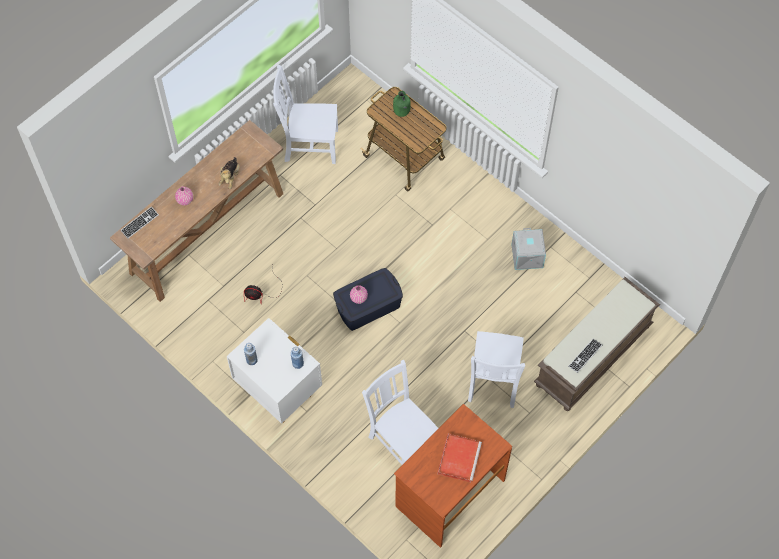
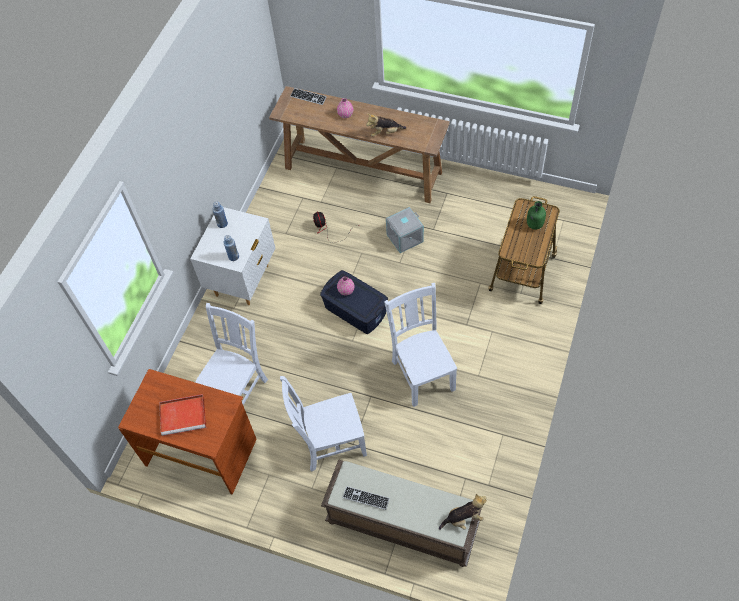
camera: 70 degrees right, 5 degrees down
white chair [273,65,338,164] -> white chair moved to [384,283,457,407]
grey storage box [511,228,546,270] -> grey storage box moved to [386,207,424,253]
none -> plush toy [439,494,487,530]

